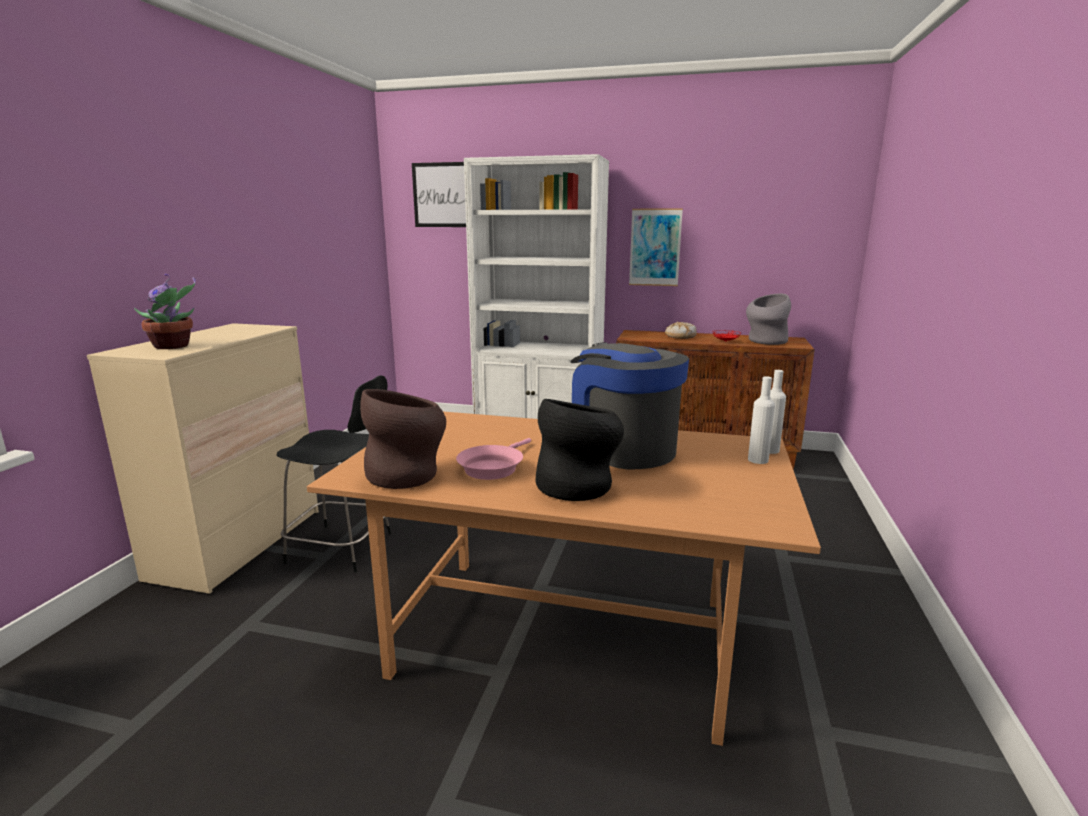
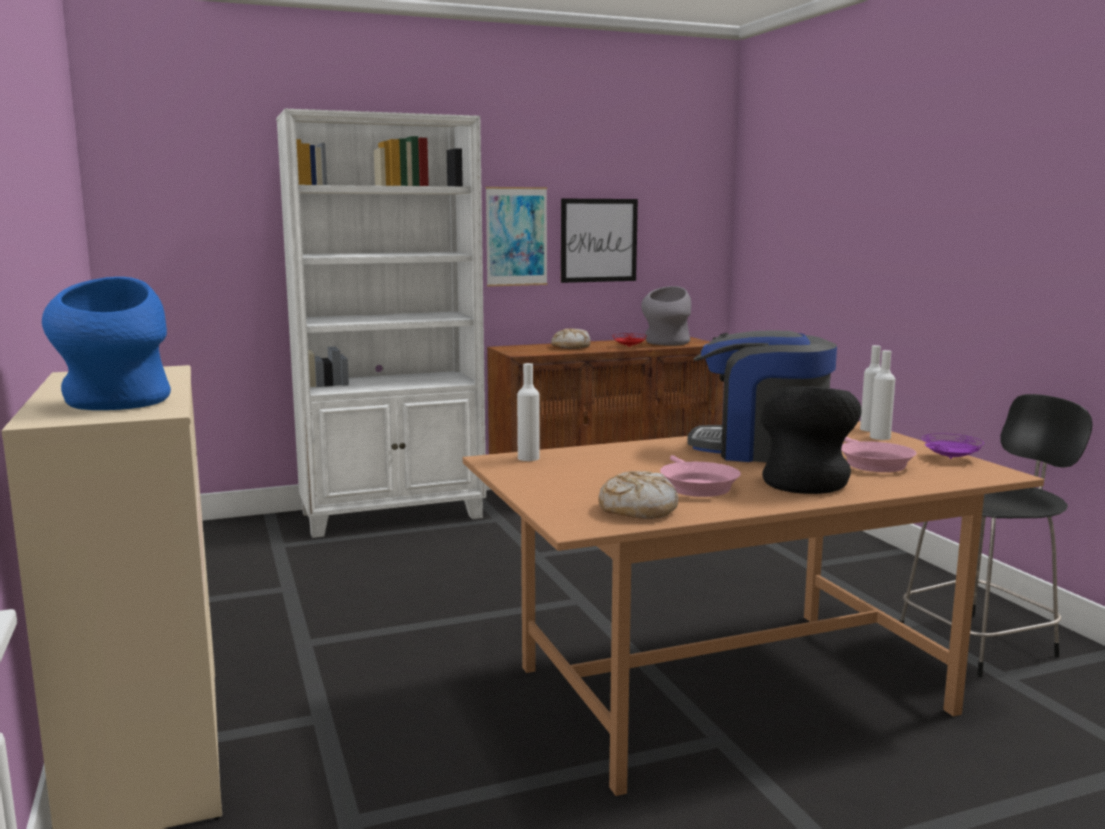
camera: 35 degrees left, 5 degrees down
potted plant [134,274,196,349] -> blue vase [42,277,171,410]
black chair [276,375,391,572] -> black chair moved to [900,394,1093,677]
brown vase [360,389,446,489] -> bread [598,471,678,519]
picture [412,162,466,227] -> picture moved to [561,199,638,283]
none -> white bottle [517,363,540,461]
none -> pink frying pan [841,437,916,472]
none -> purple plate [922,433,984,459]

